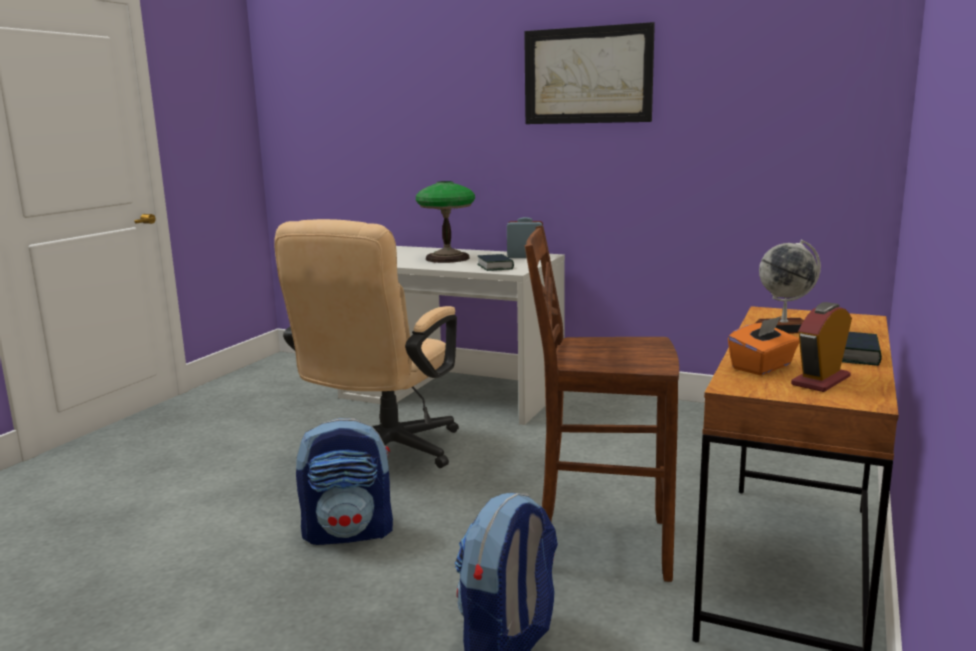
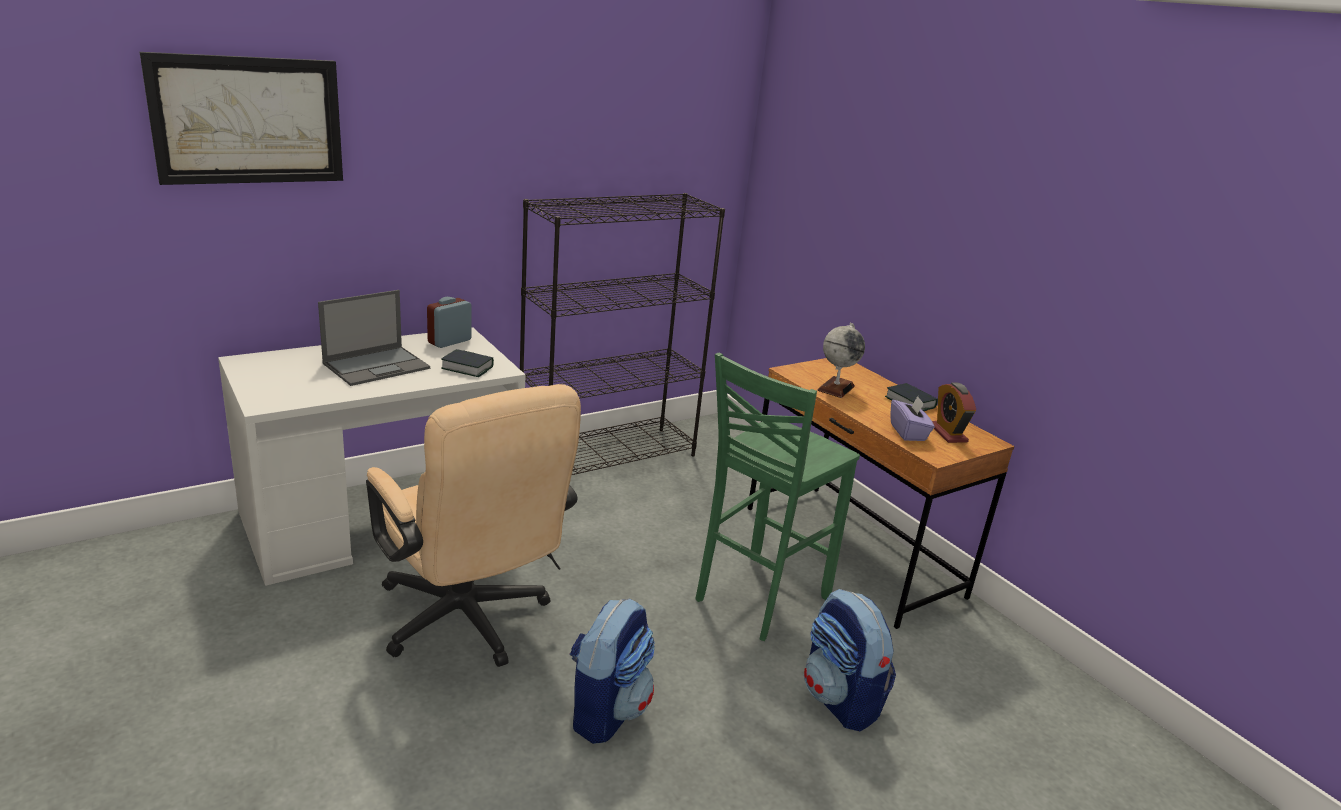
camera: 60 degrees left, 10 degrees up
table lamp [416,181,475,263] -> laptop [318,290,430,386]
picture [524,22,655,124] -> picture moved to [140,52,343,185]
brown stool [525,225,679,582] -> green stool [696,353,860,641]
orange tissue box [728,316,799,376] -> purple tissue box [891,396,935,441]
none -> black bookcase [520,193,725,475]

